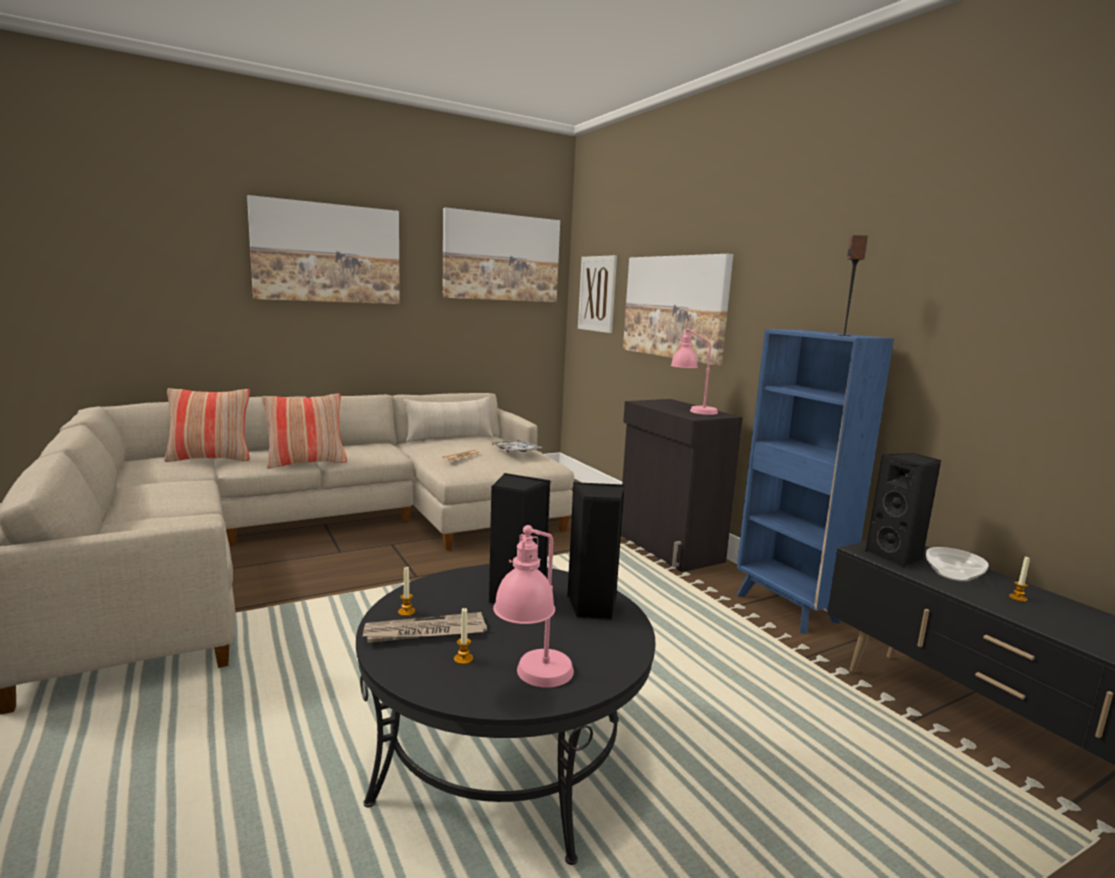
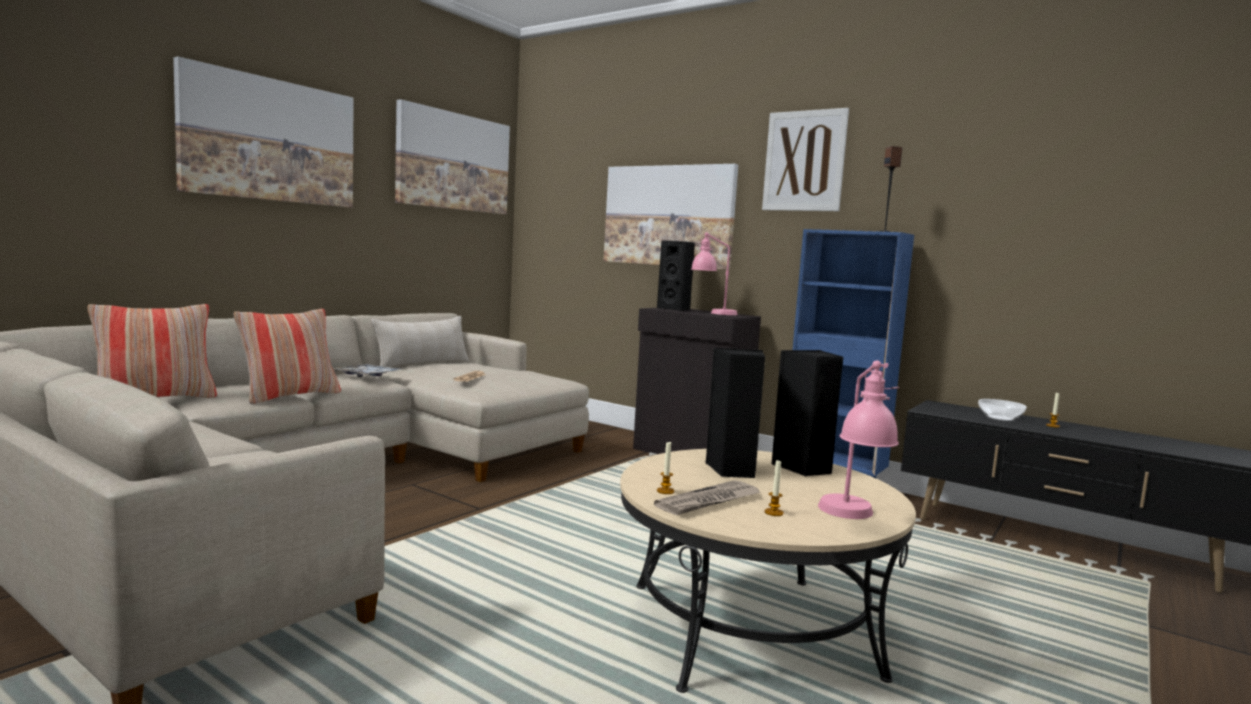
camera: 25 degrees left, 5 degrees down
black coffee table [356,565,655,865] -> beige coffee table [620,449,916,693]
tray [491,440,542,452] -> tray moved to [333,364,402,377]
picture [578,255,617,333] -> picture moved to [762,108,849,211]
black speaker [865,453,941,568] -> black speaker moved to [657,240,695,311]

